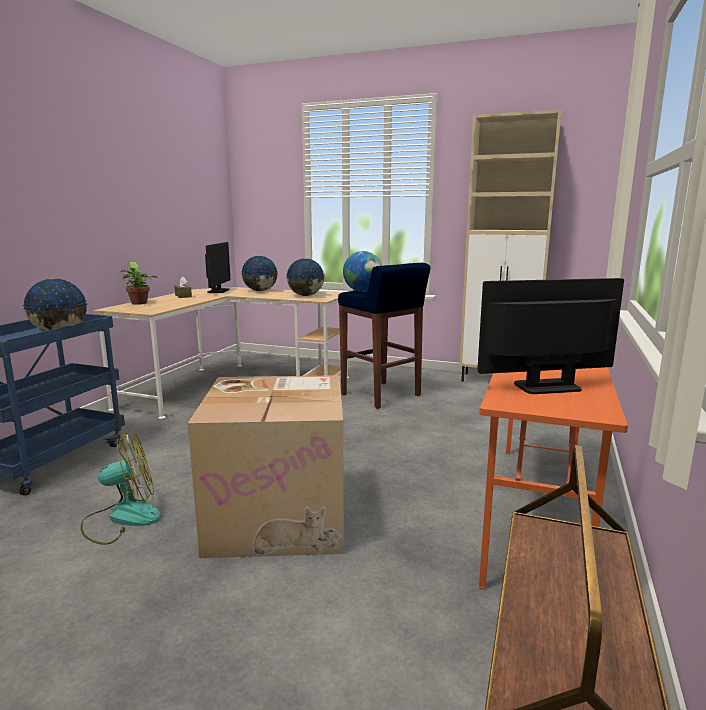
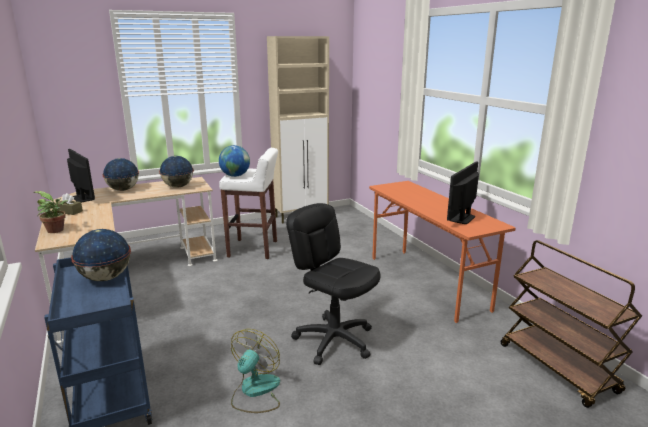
camera: 45 degrees left, 5 degrees up
cardboard box [188,375,344,558] -> black office chair [286,203,380,365]
blue stool [338,263,431,409] -> white stool [219,148,278,259]

